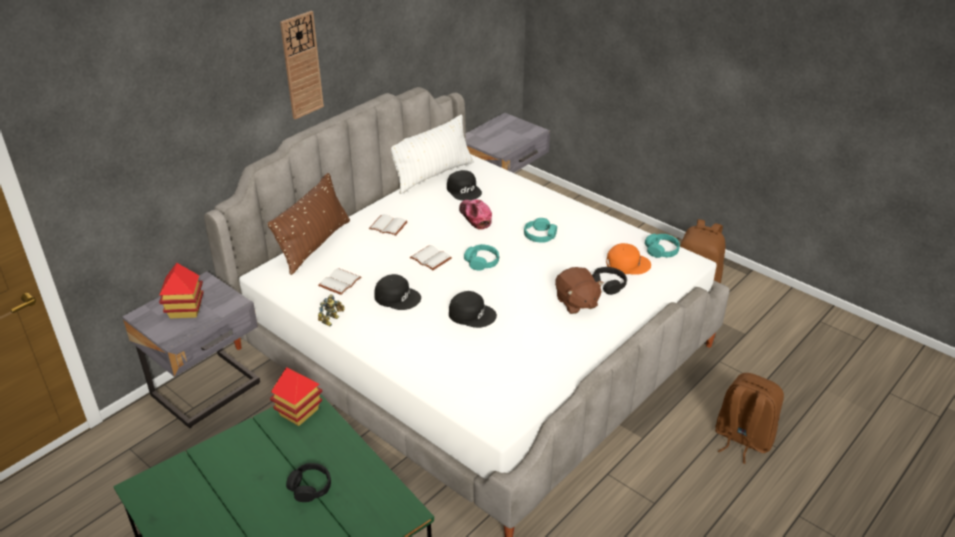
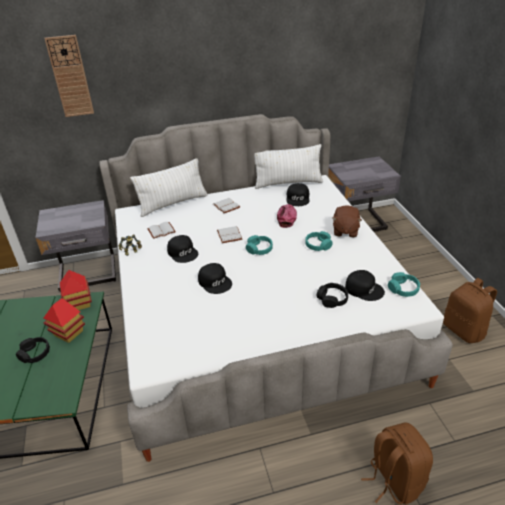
camera: 35 degrees right, 0 degrees up
toy house [159,263,204,319] -> toy house moved to [44,298,85,343]
brown pillow [267,173,350,275] -> white pillow [130,158,208,217]
wall clock [280,11,324,119] -> wall clock moved to [44,35,94,117]
brown plush toy [555,267,604,314] -> brown plush toy moved to [332,205,362,237]
orange cap [606,243,651,274] -> black cap [345,270,385,301]

